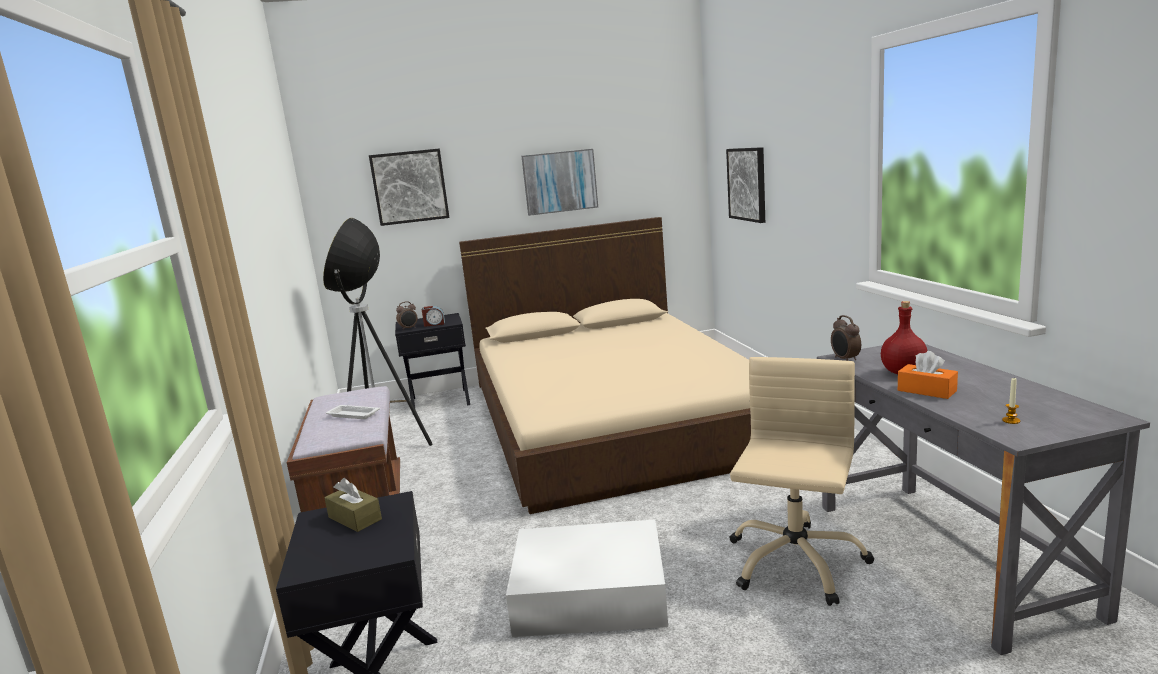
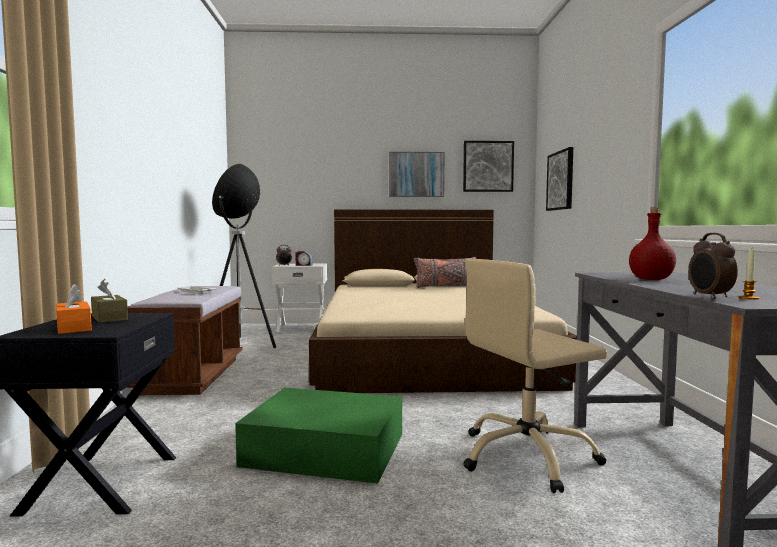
camera: 10 degrees right, 10 degrees down
picture [369,148,450,226] -> picture moved to [463,141,514,192]
black nightstand [395,313,470,410] -> white nightstand [272,264,327,332]
white storage box [506,519,668,637] -> green storage box [235,388,402,484]
beige office chair [729,357,875,606] -> beige office chair turned 150 degrees counterclockwise [463,259,607,493]
alarm clock [831,315,861,361] -> alarm clock moved to [688,233,738,299]
orange tissue box [898,351,958,399] -> orange tissue box moved to [56,284,92,334]
none -> grey pillow [414,257,477,288]

